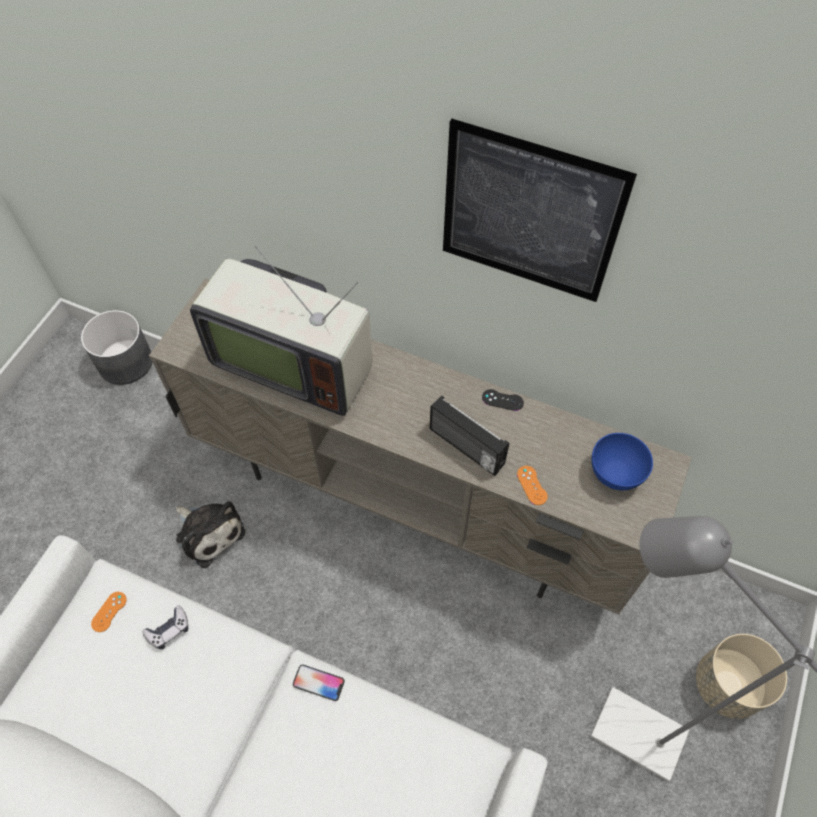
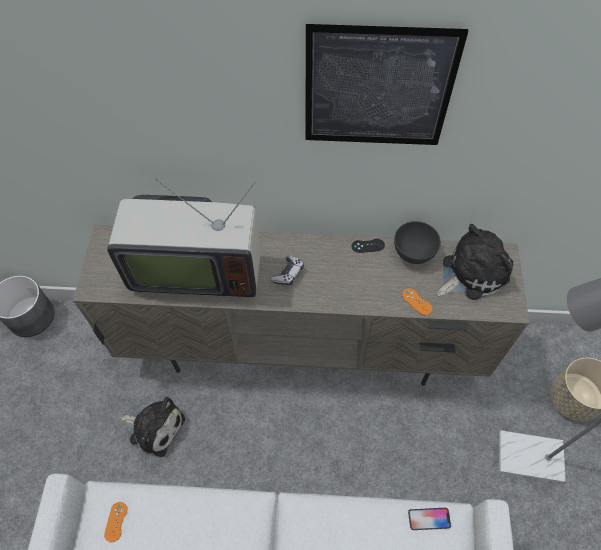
camera: 20 degrees left, 0 degrees up
game controller [142,606,188,649] -> game controller moved to [271,256,304,285]
phone [293,664,345,701] -> phone moved to [408,508,451,530]
radio [430,395,509,476] -> none
blue bowl [592,433,653,490] -> plush toy [437,224,513,300]
none -> grey bowl [394,221,441,264]

